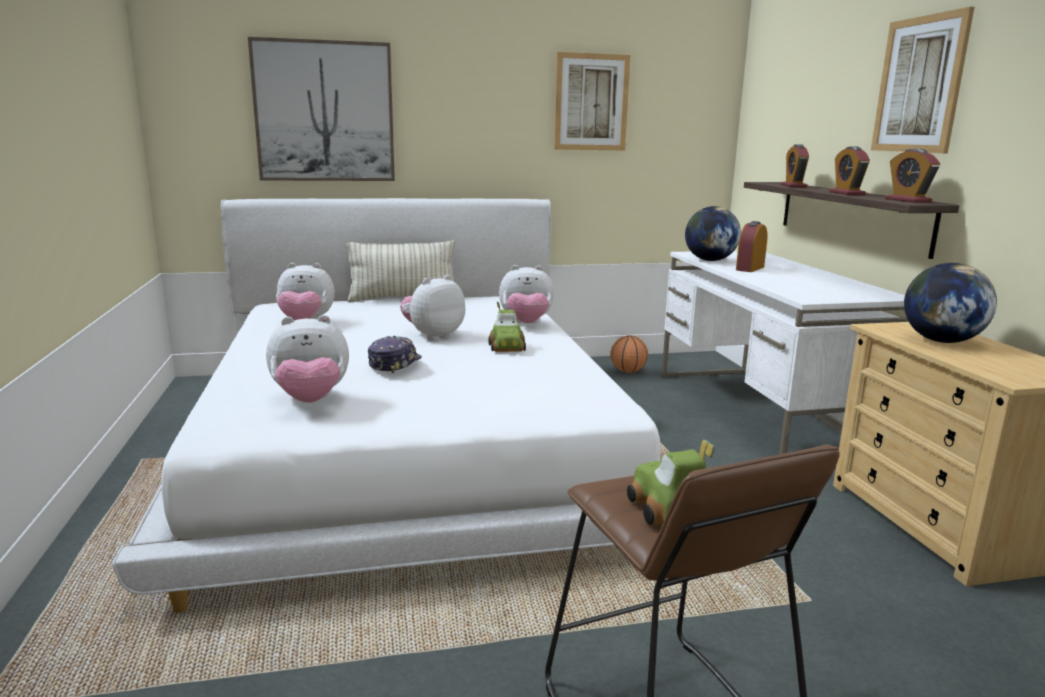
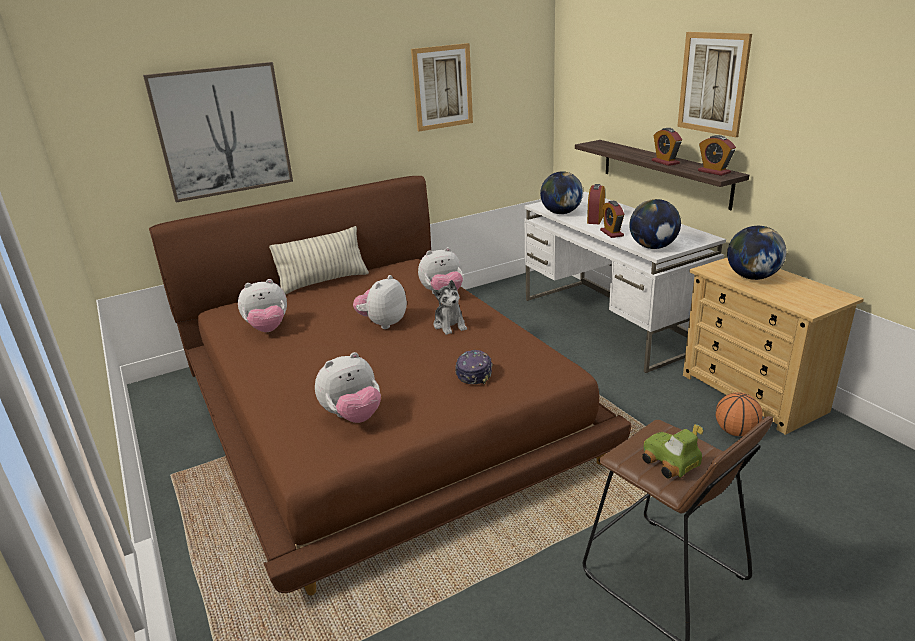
camera: 15 degrees left, 10 degrees up
white bed [113,198,660,613] -> brown bed [149,176,632,595]
cap [368,336,422,373] -> cap moved to [455,350,493,384]
toy car [488,301,526,352] -> plush toy [433,280,467,335]
basketball [610,335,648,373] -> basketball moved to [716,392,763,436]
alarm clock [781,144,809,187] -> alarm clock moved to [600,201,624,238]
none -> globe [629,199,681,249]

